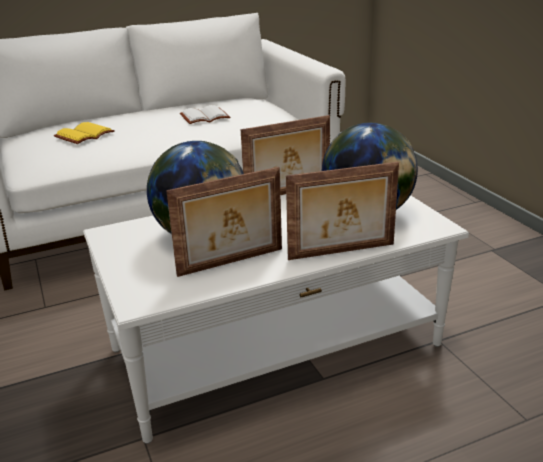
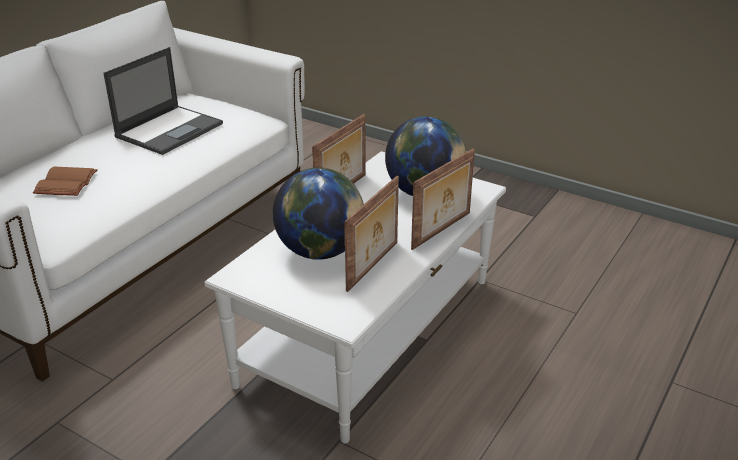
camera: 35 degrees left, 5 degrees up
yellow book [54,122,115,144] -> brown book [33,167,98,196]
white book [180,105,230,124] -> laptop [103,47,223,155]

